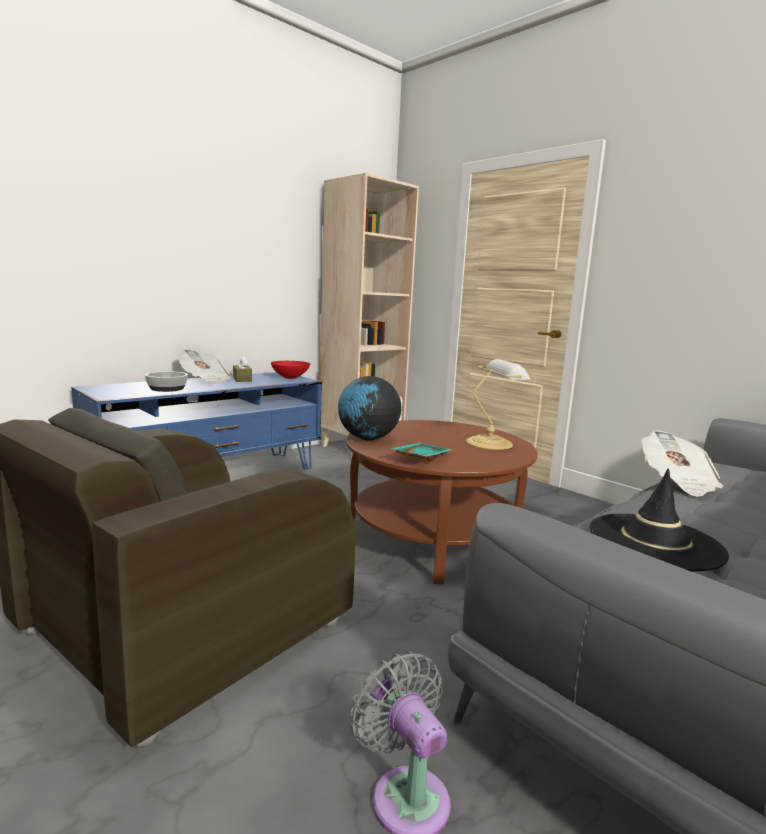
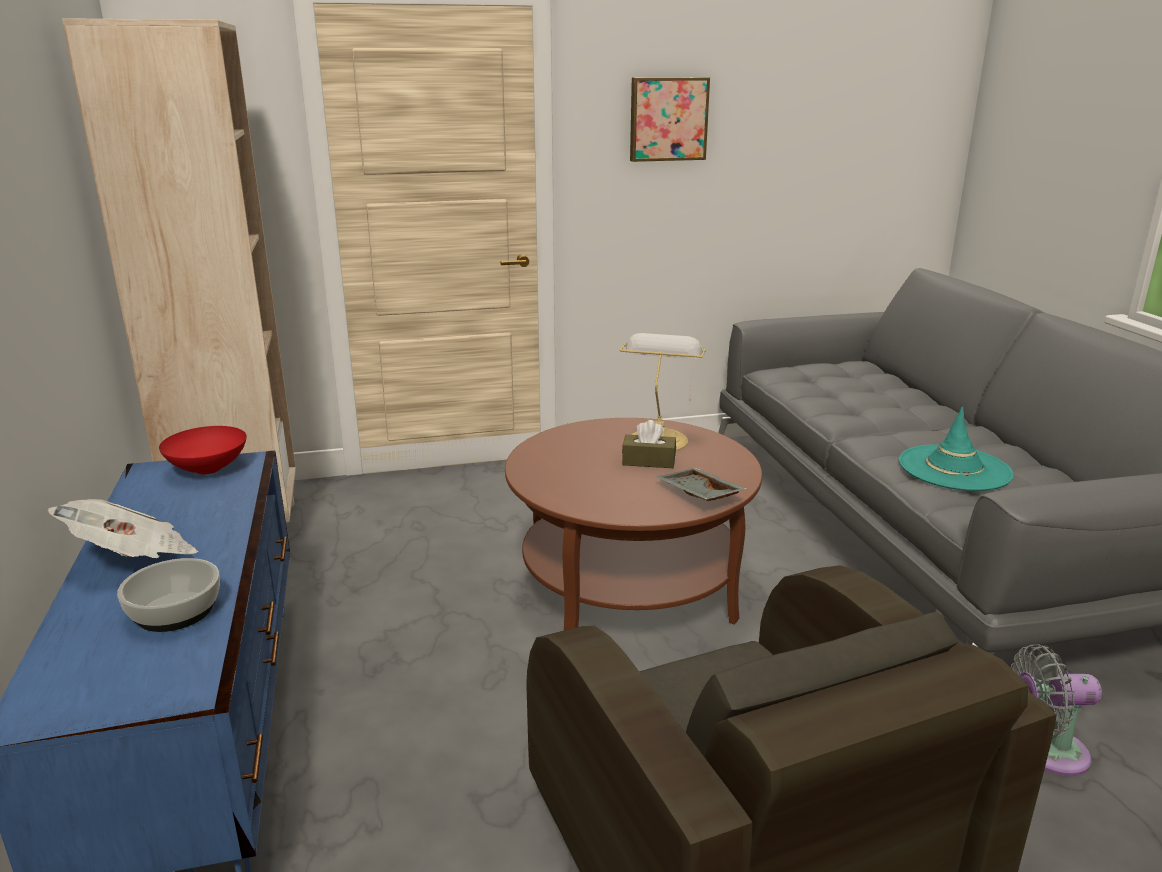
camera: 60 degrees left, 10 degrees up
brown tissue box [233,355,252,382] -> brown tissue box moved to [622,420,676,468]
globe [338,376,402,441] -> none
turquoise tray [391,442,451,462] -> grey tray [656,468,747,501]
black hat [590,469,729,571] -> turquoise hat [899,407,1013,491]
newspaper [641,430,724,497] -> none
none -> picture [630,77,710,162]

